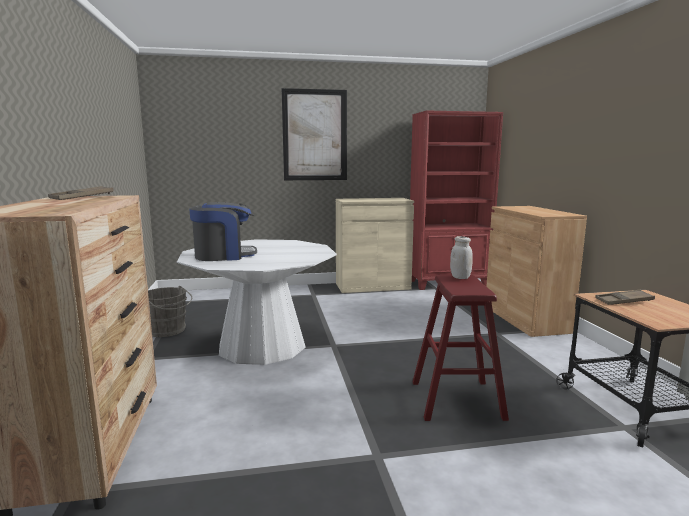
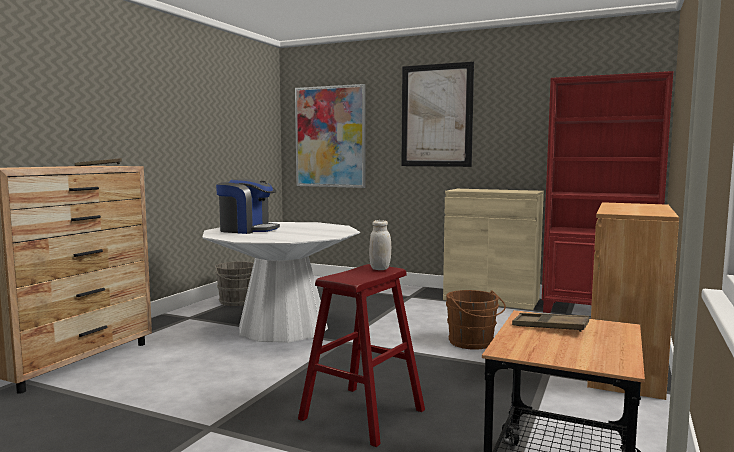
camera: 35 degrees right, 5 degrees down
none -> picture [295,84,365,188]
none -> brown bucket [446,290,506,350]

